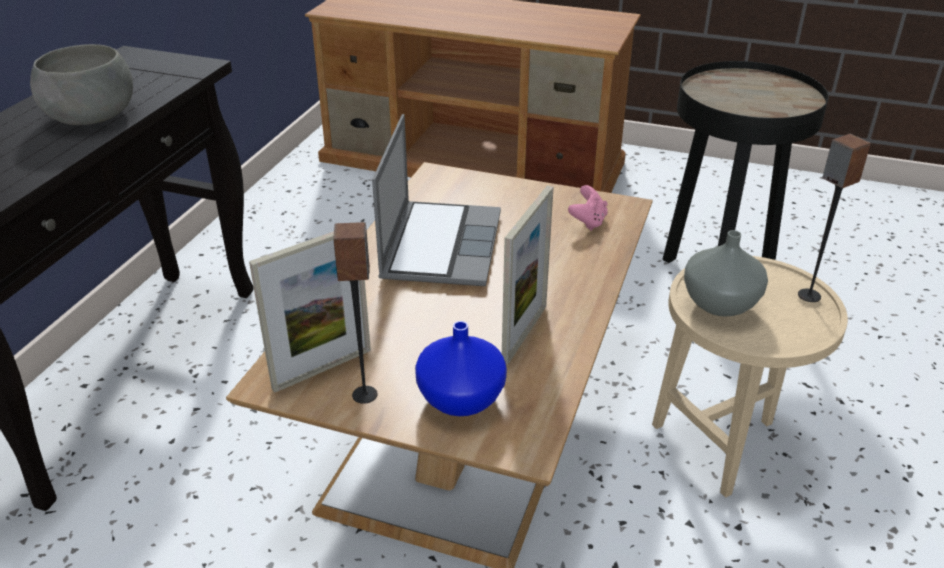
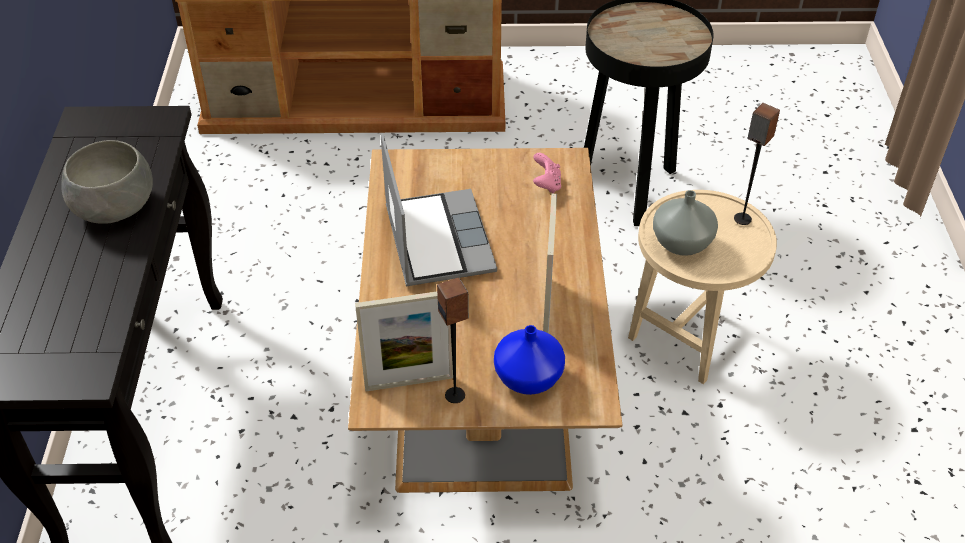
camera: 20 degrees left, 10 degrees up
picture frame [249,231,371,393] -> picture frame turned 45 degrees clockwise [355,292,453,392]

